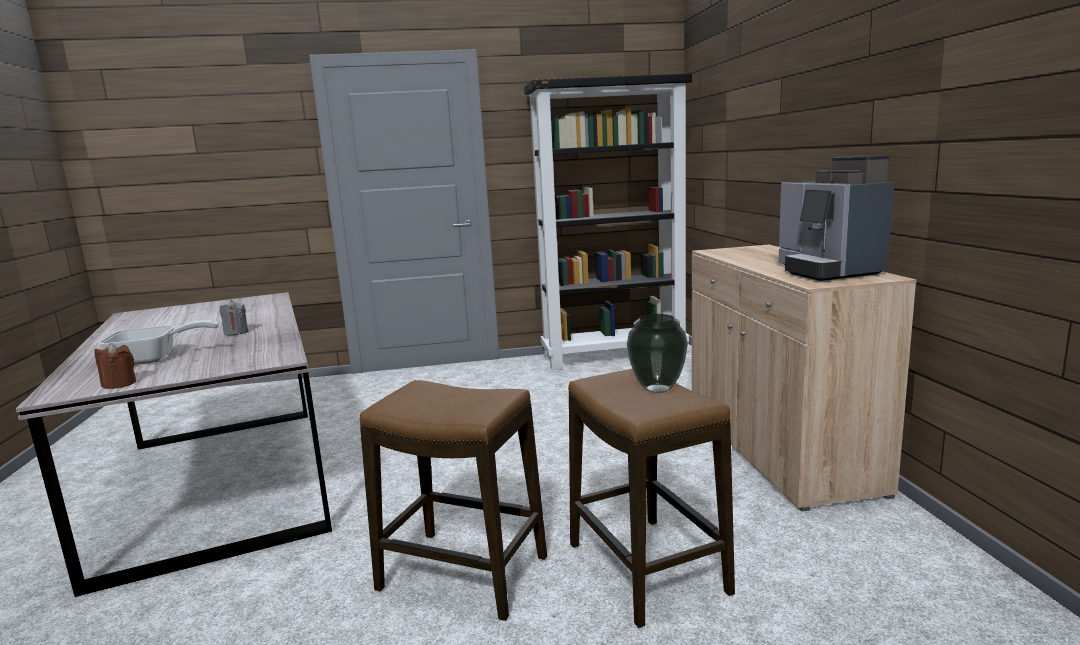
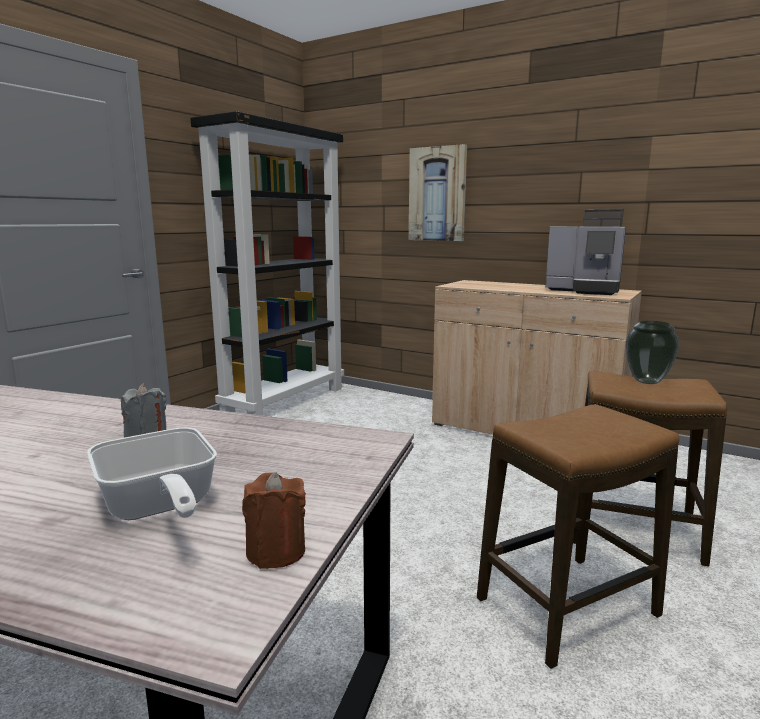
camera: 50 degrees left, 0 degrees up
frying pan [98,320,219,365] -> frying pan turned 120 degrees clockwise [87,428,217,520]
none -> picture [409,144,467,241]

